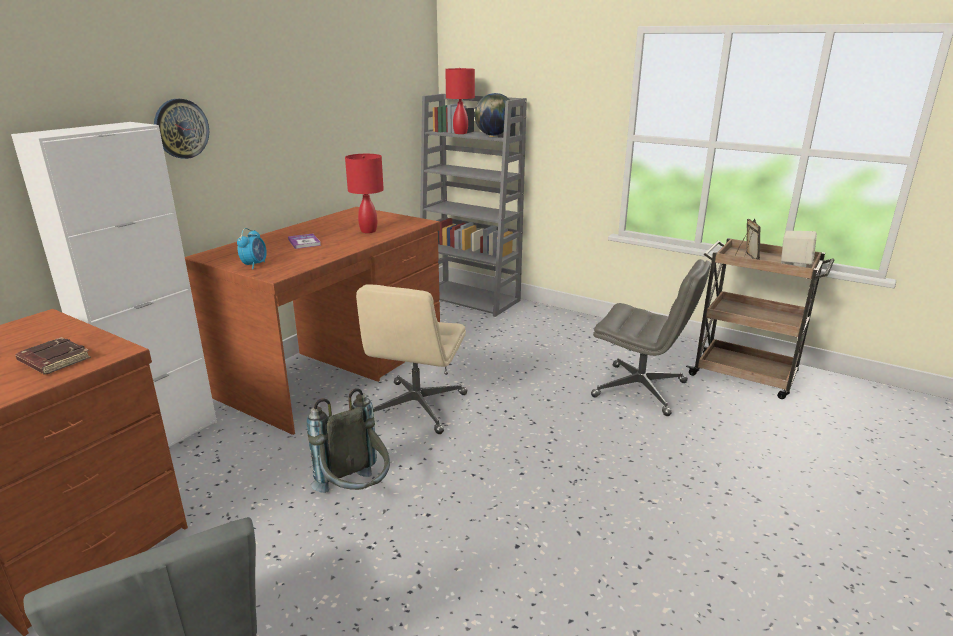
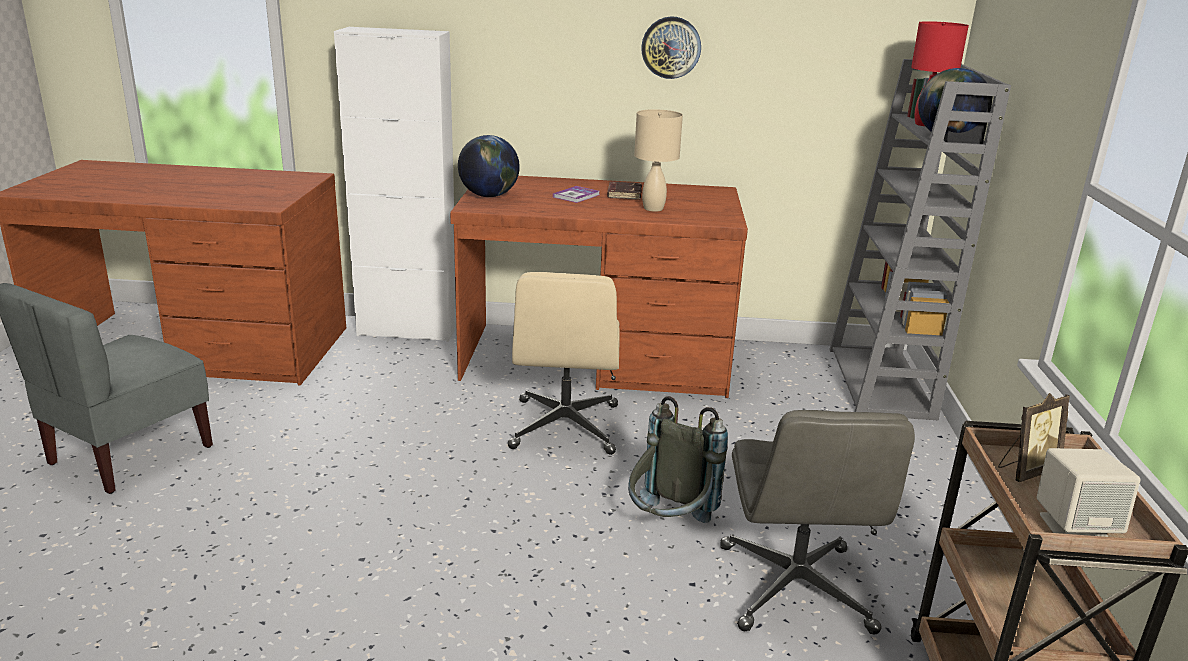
camera: 60 degrees right, 0 degrees up
brown book [15,337,91,374] -> brown book moved to [607,182,642,200]
wall clock [154,99,209,159] -> wall clock moved to [641,17,701,79]
alarm clock [237,228,267,269] -> globe [458,135,520,197]
grey backpack [307,388,390,493] -> grey backpack moved to [628,396,728,523]
red table lamp [345,154,384,233] -> beige table lamp [634,109,683,212]
beige office chair [356,284,467,434] -> beige office chair turned 75 degrees counterclockwise [508,272,620,455]

